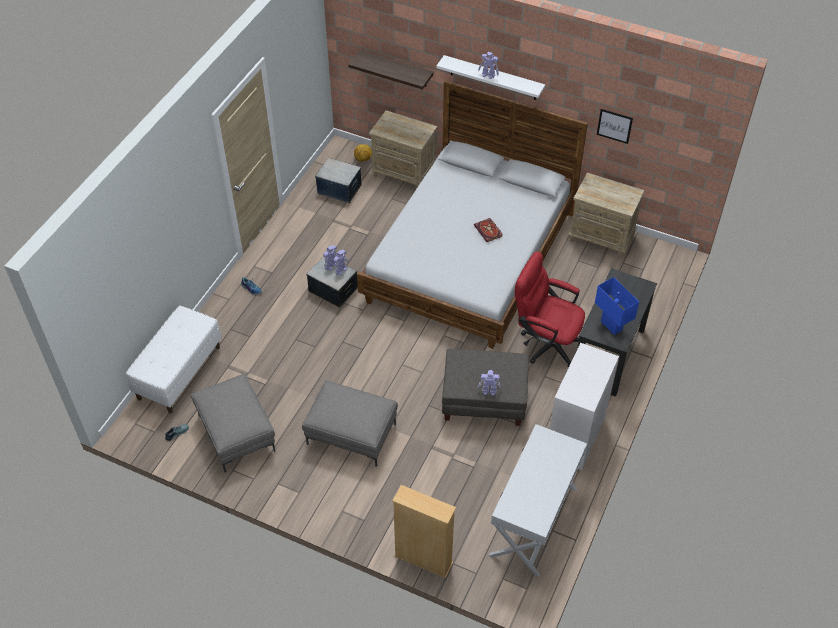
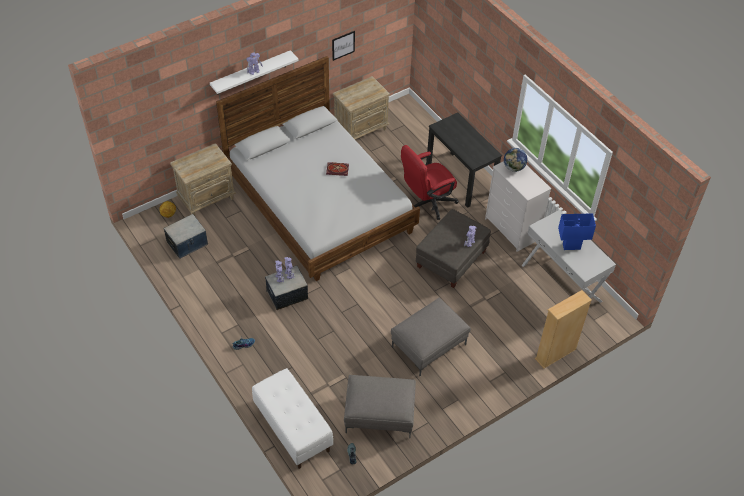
camera: 60 degrees left, 0 degrees up
shelf [348,50,434,90] -> none
blue table lamp [595,277,639,335] -> blue table lamp moved to [558,213,596,250]
none -> globe [504,148,527,172]

